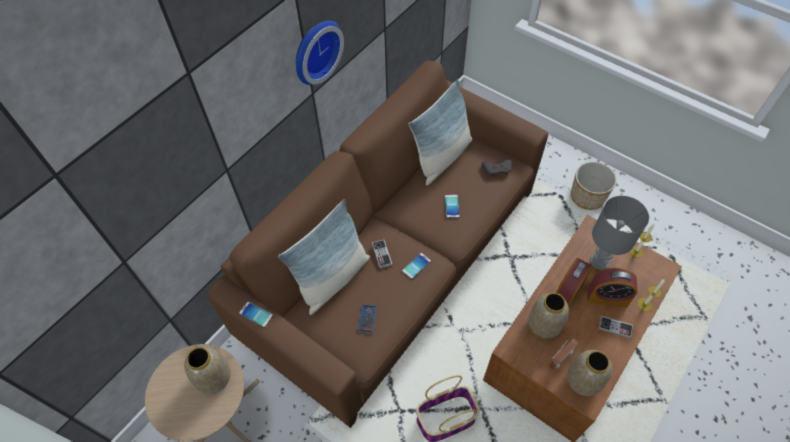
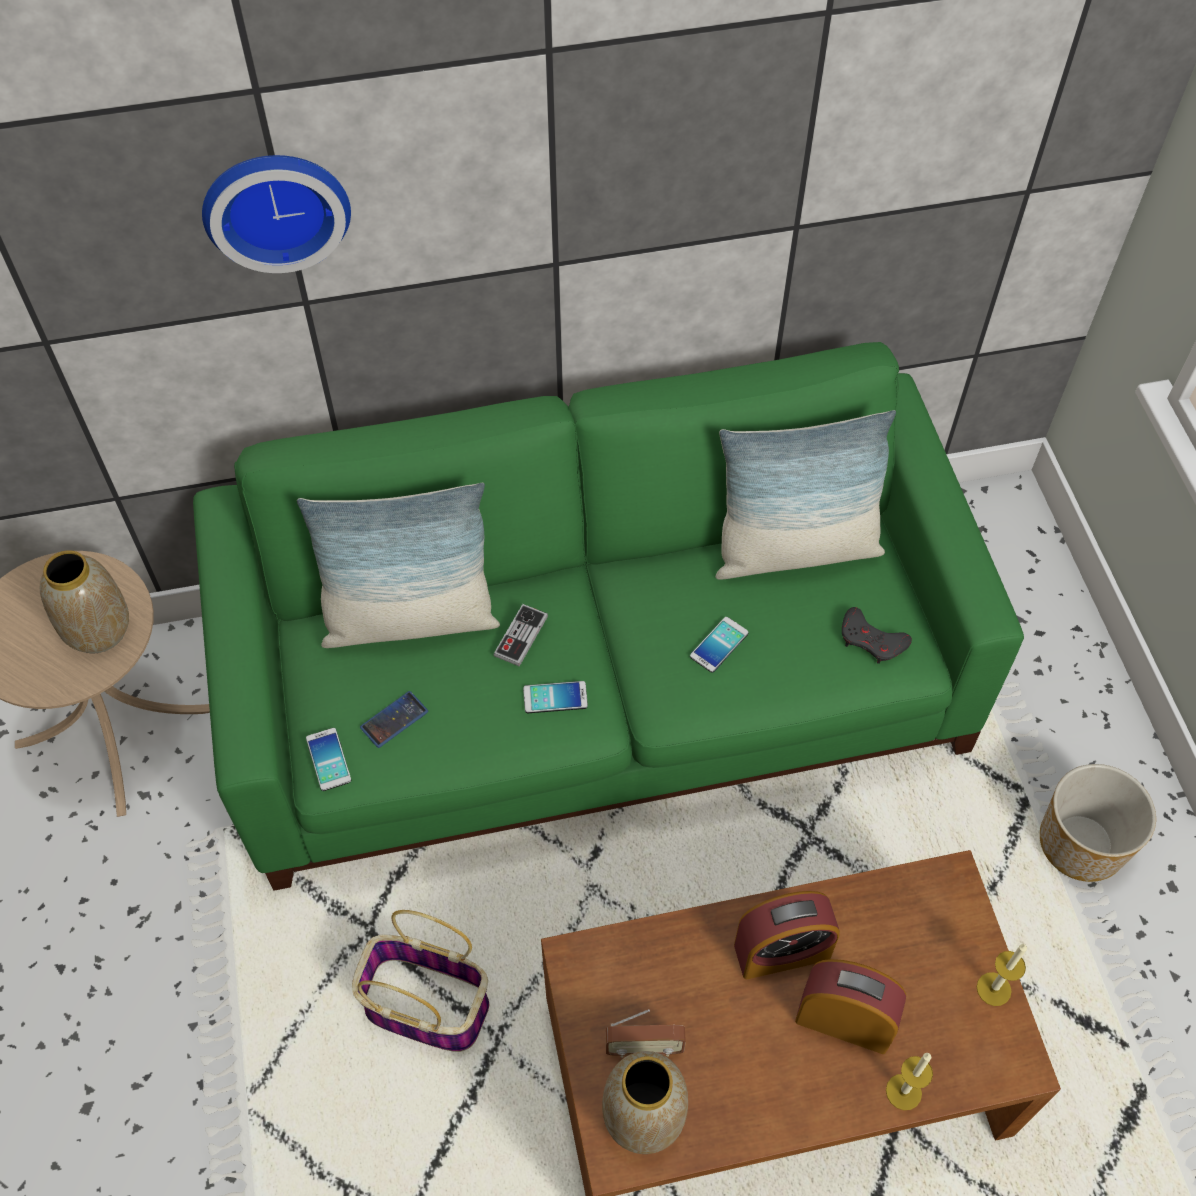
camera: 40 degrees right, 0 degrees up
brown sofa [207,61,548,428] -> green sofa [193,342,1024,891]
phone [239,302,273,328] -> phone moved to [306,728,351,791]
wall clock [296,21,344,85] -> wall clock moved to [202,155,351,273]
vase [528,293,569,338] -> none
alarm clock [587,268,638,307] -> alarm clock turned 150 degrees clockwise [795,959,906,1054]
grey table lamp [590,196,649,270] -> none
game controller [599,316,633,338] -> none

